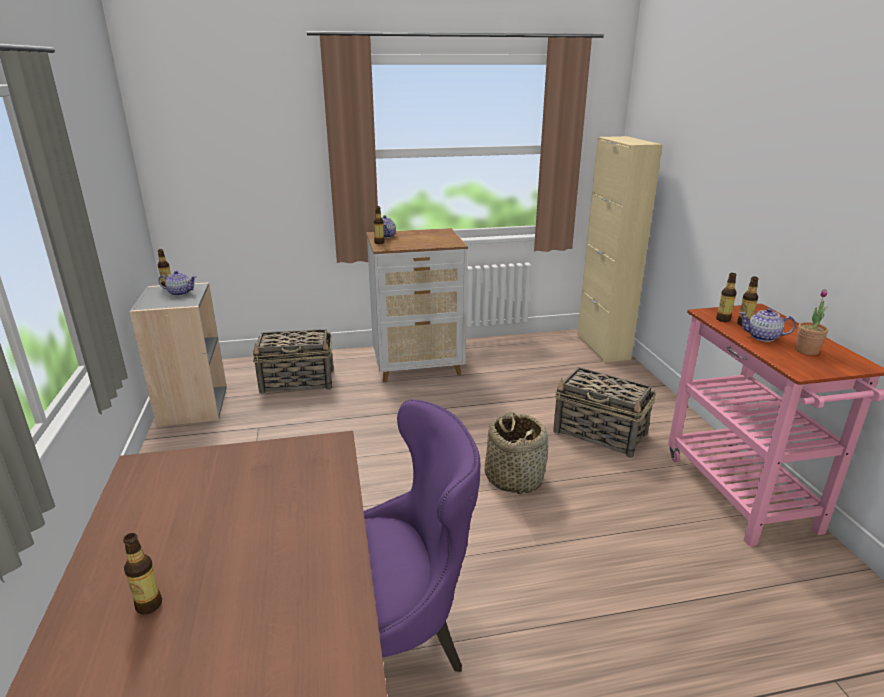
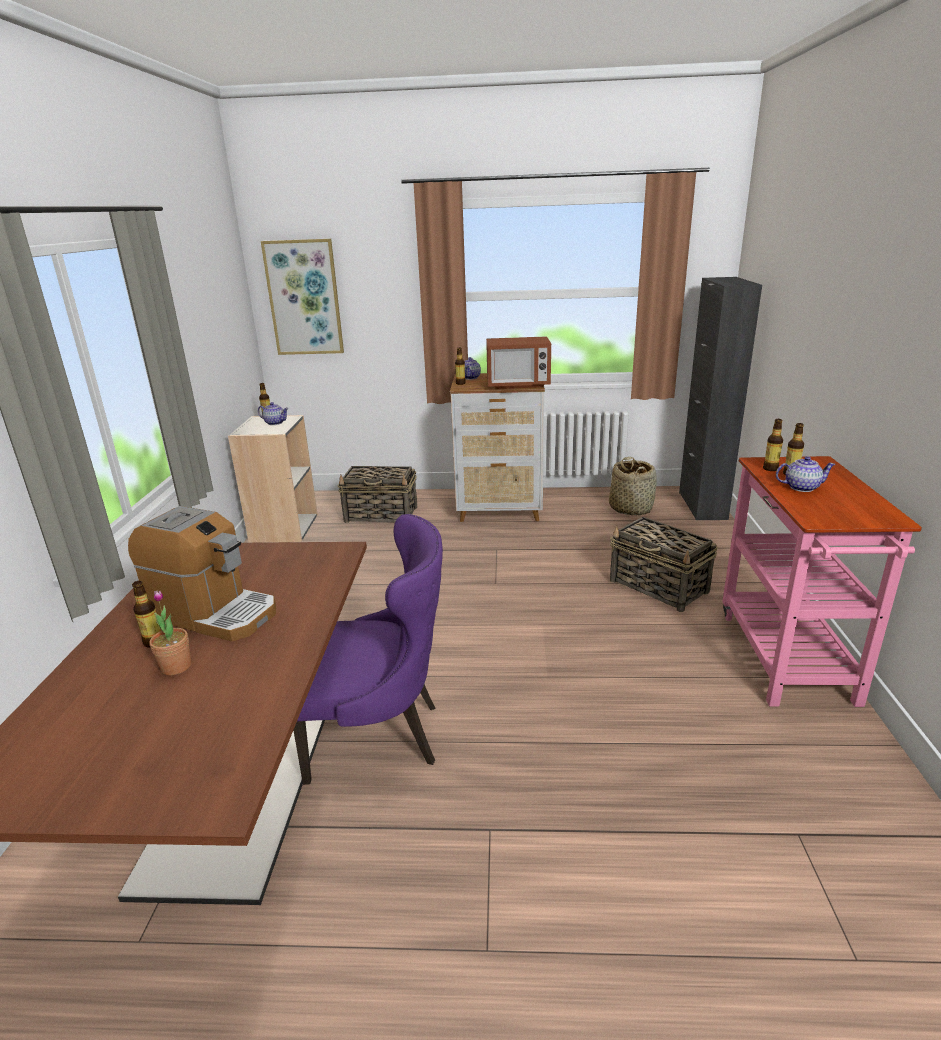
camera: 15 degrees right, 0 degrees up
basket [485,412,548,494] -> basket moved to [609,457,657,515]
beige cabinet [577,136,663,363] -> black cabinet [679,277,762,520]
teapot [739,308,796,342] -> teapot turned 150 degrees clockwise [776,456,836,492]
potted plant [795,289,828,355] -> potted plant moved to [149,590,191,676]
none -> coffee machine [128,506,276,642]
none -> picture [261,239,344,355]
none -> microwave [486,336,551,389]

